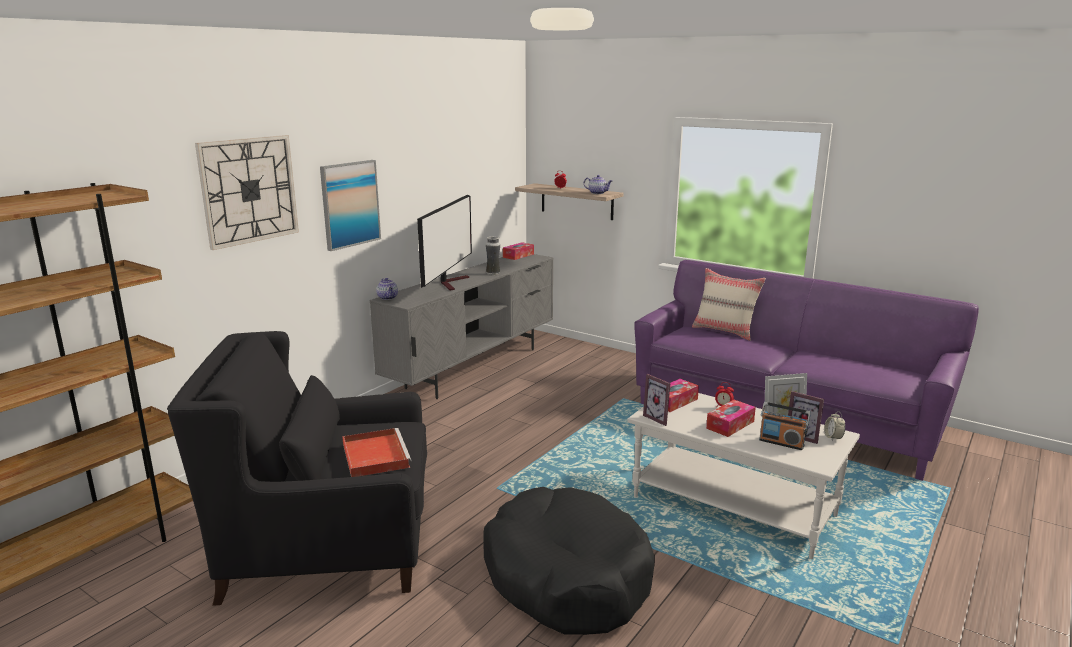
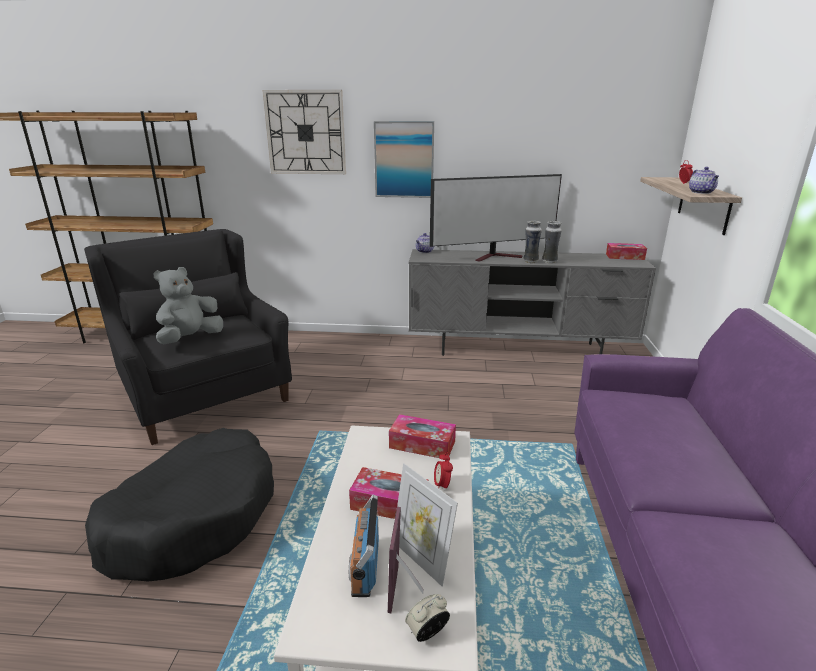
camera: 60 degrees right, 5 degrees up
red tray [342,428,411,477] -> grey plush toy [154,267,223,344]
picture frame [643,374,670,426] -> none
beige pillow [692,268,766,341] -> none
none -> vase [523,221,542,263]

